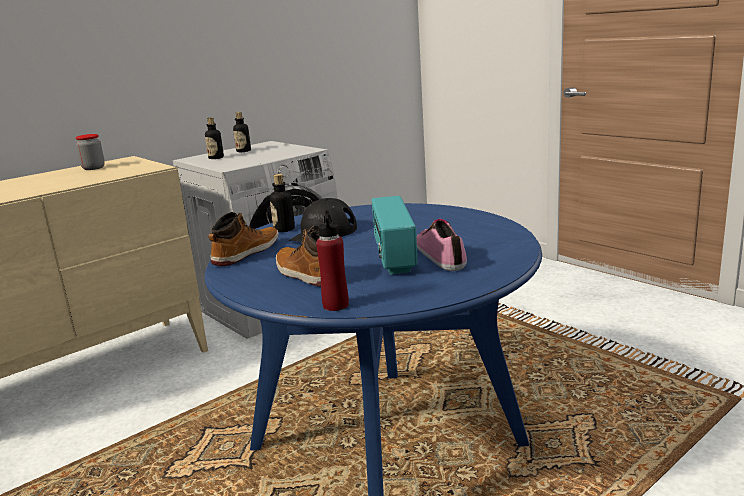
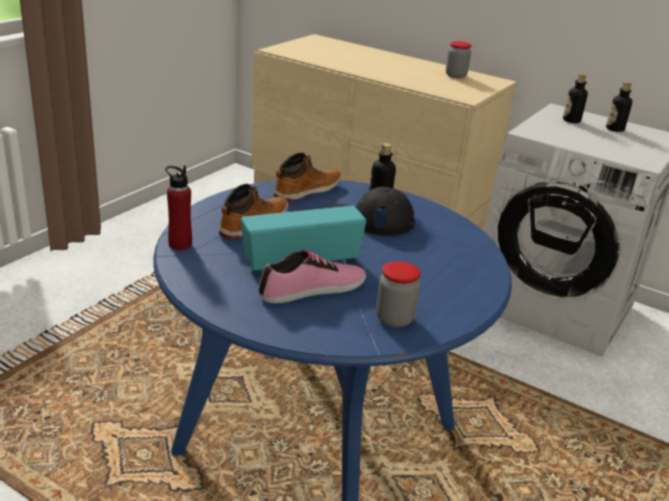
camera: 70 degrees right, 10 degrees up
boot [209,212,279,266] -> boot turned 60 degrees counterclockwise [274,153,342,202]
none -> jar [376,261,421,327]

